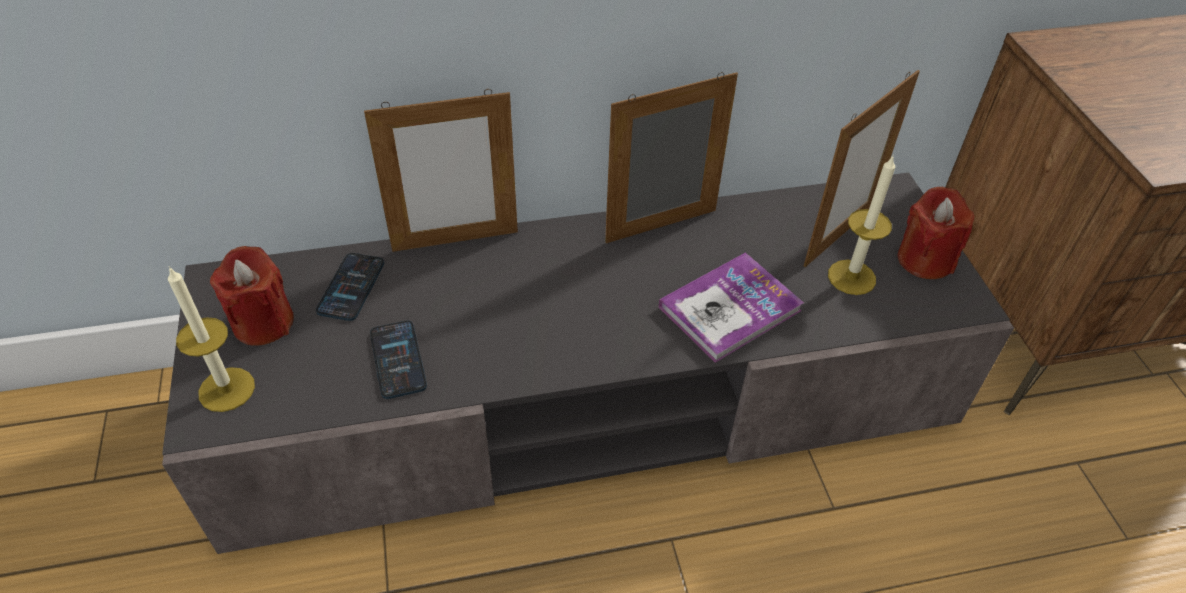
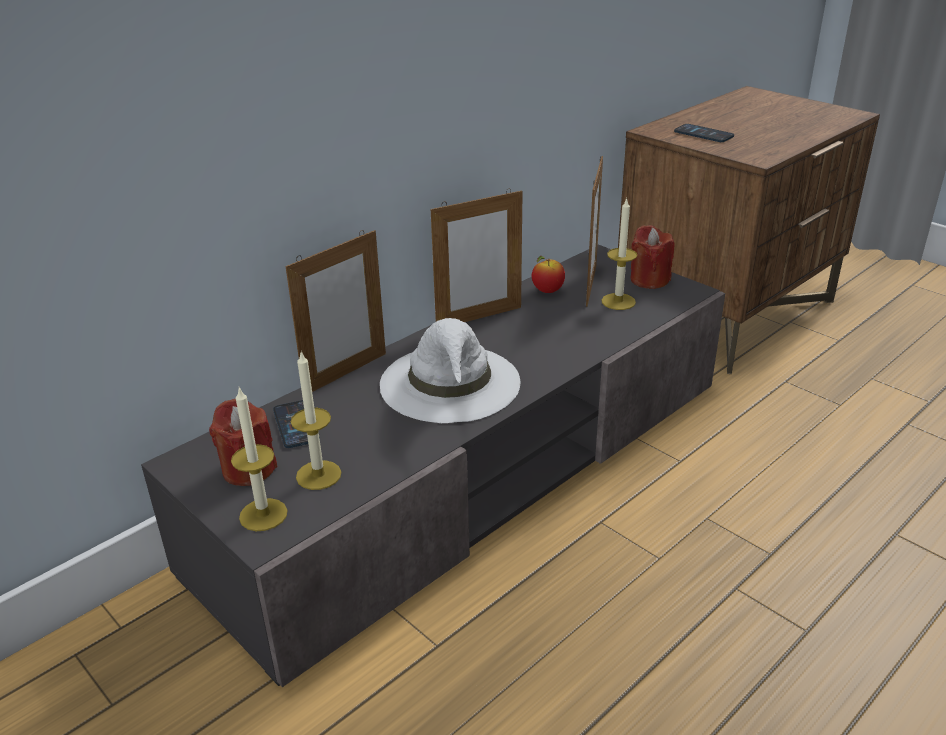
camera: 30 degrees left, 15 degrees down
phone [370,321,427,399] -> phone moved to [674,124,734,142]
picture frame [605,72,738,243] -> picture frame turned 150 degrees counterclockwise [431,189,523,322]
book [659,252,804,363] -> none
none -> candle [291,351,341,490]
none -> white hat [380,318,520,423]
none -> apple [532,256,565,293]

